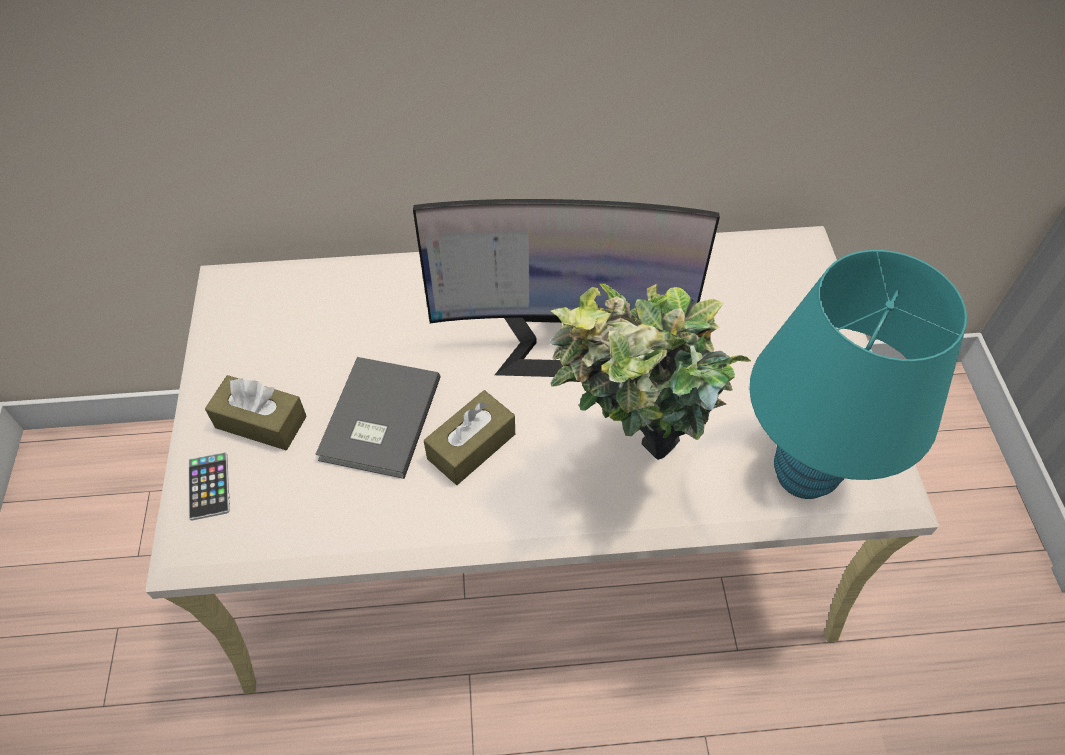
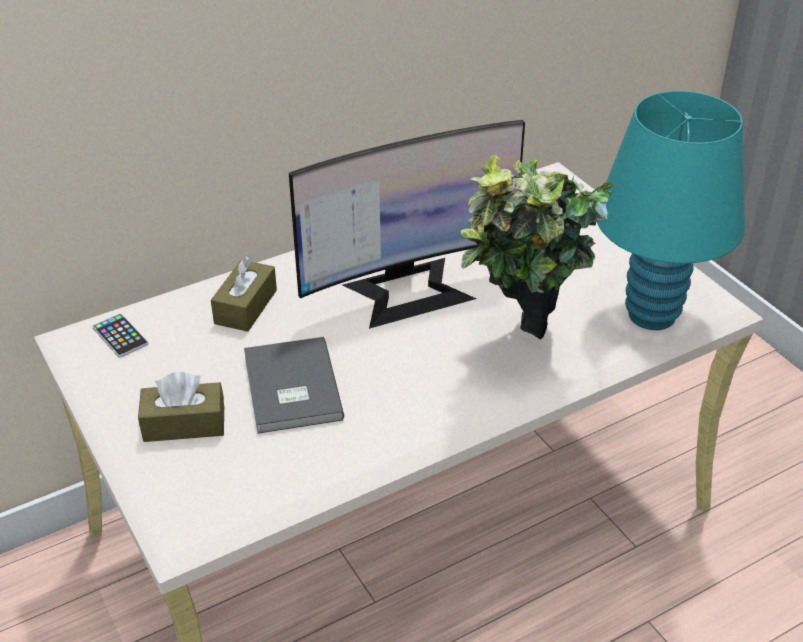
camera: 25 degrees left, 15 degrees down
phone [188,452,230,521] -> phone moved to [92,313,148,358]
brown tissue box [424,390,515,485] -> brown tissue box moved to [211,255,277,332]

